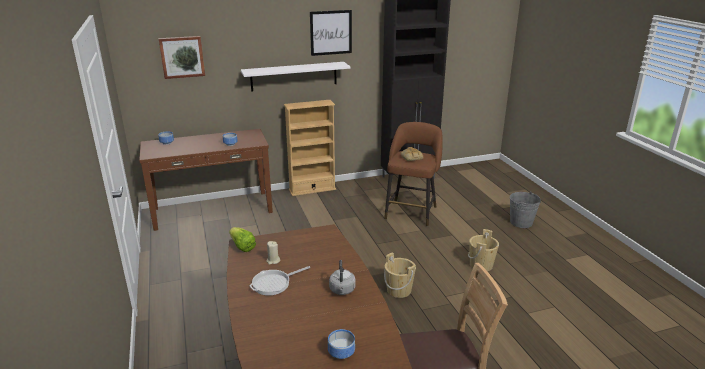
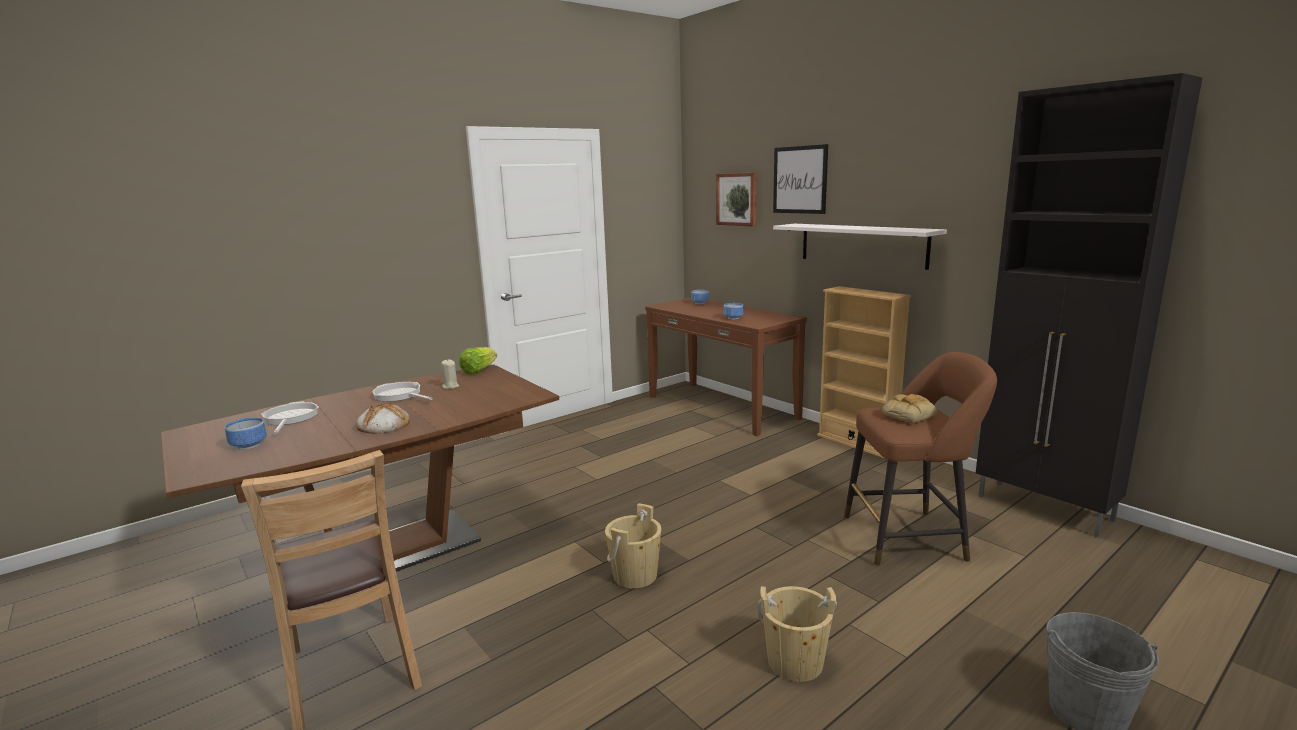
camera: 70 degrees right, 10 degrees down
picture [310,10,352,56] -> picture moved to [773,144,828,214]
grey kettle [329,260,356,295] -> bread [356,403,410,434]
none -> frying pan [261,402,319,434]

